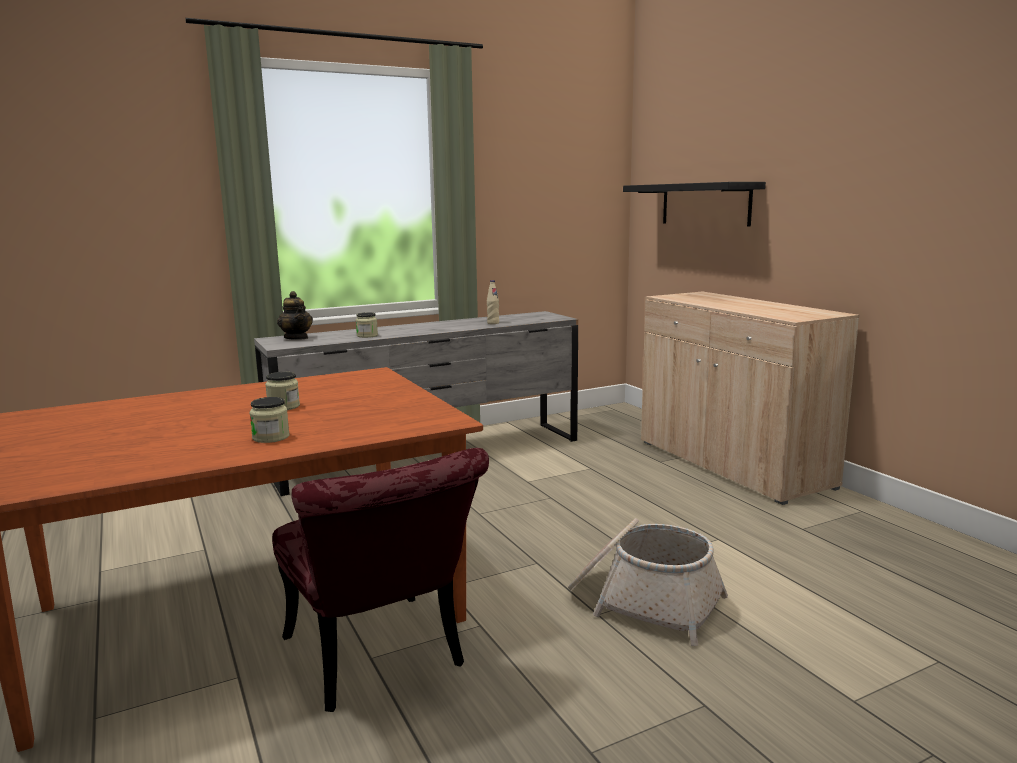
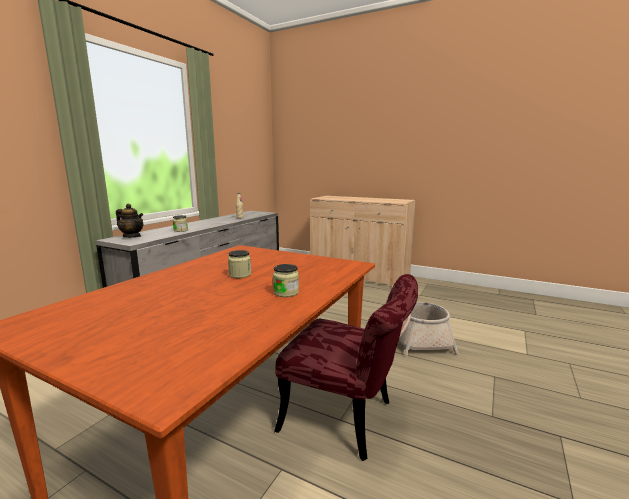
camera: 35 degrees left, 0 degrees up
black shelf [623,182,766,226] -> none

